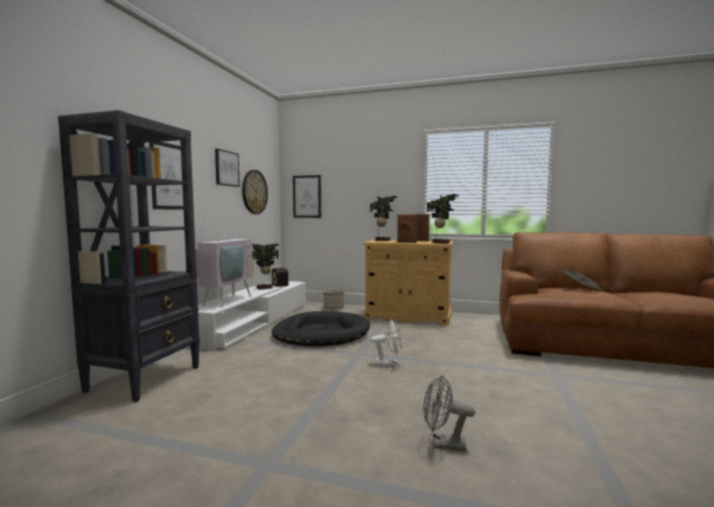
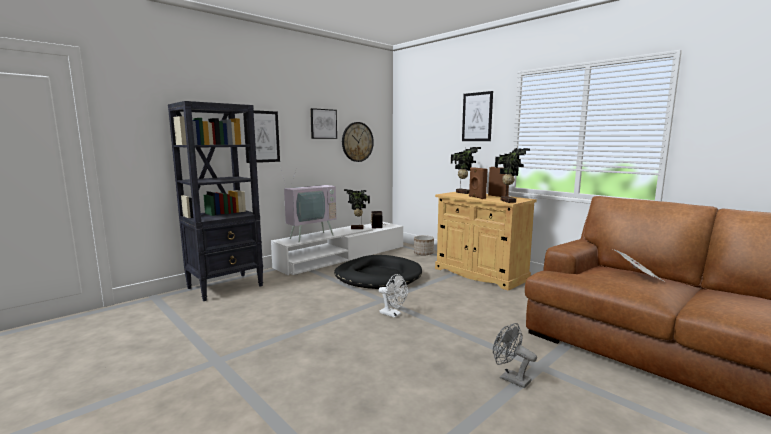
camera: 30 degrees right, 5 degrees up
picture [293,175,321,218] -> picture moved to [462,91,493,141]
grey fan [423,375,475,452] -> grey fan moved to [493,323,537,388]

